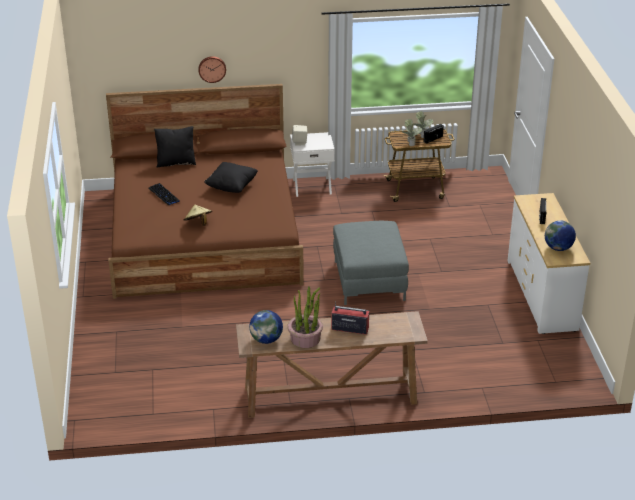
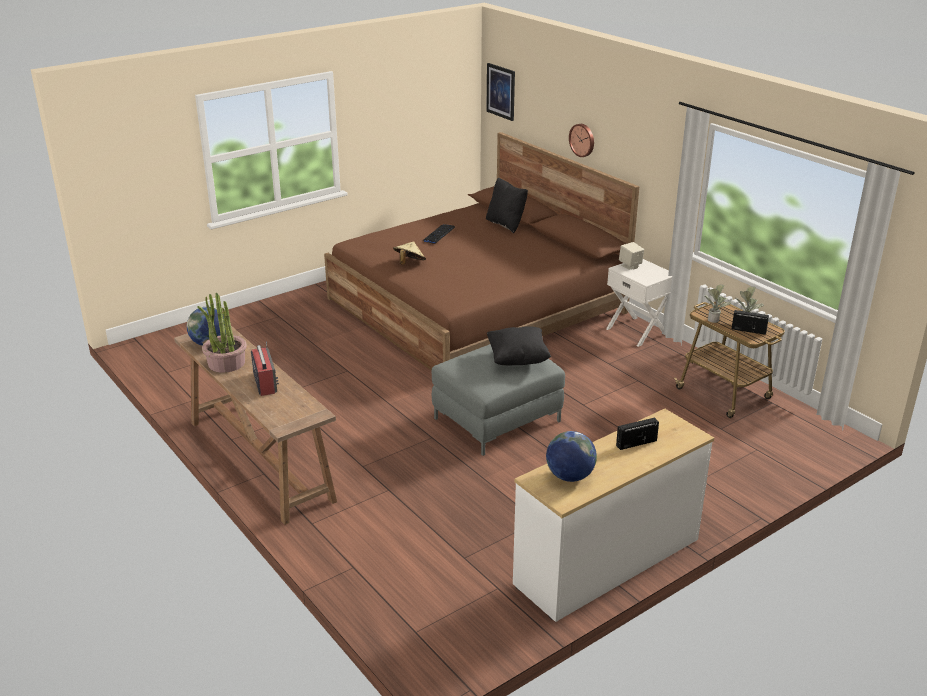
camera: 60 degrees right, 5 degrees down
black pillow [204,162,258,193] -> black pillow moved to [487,326,551,365]
none -> picture [486,63,515,121]

